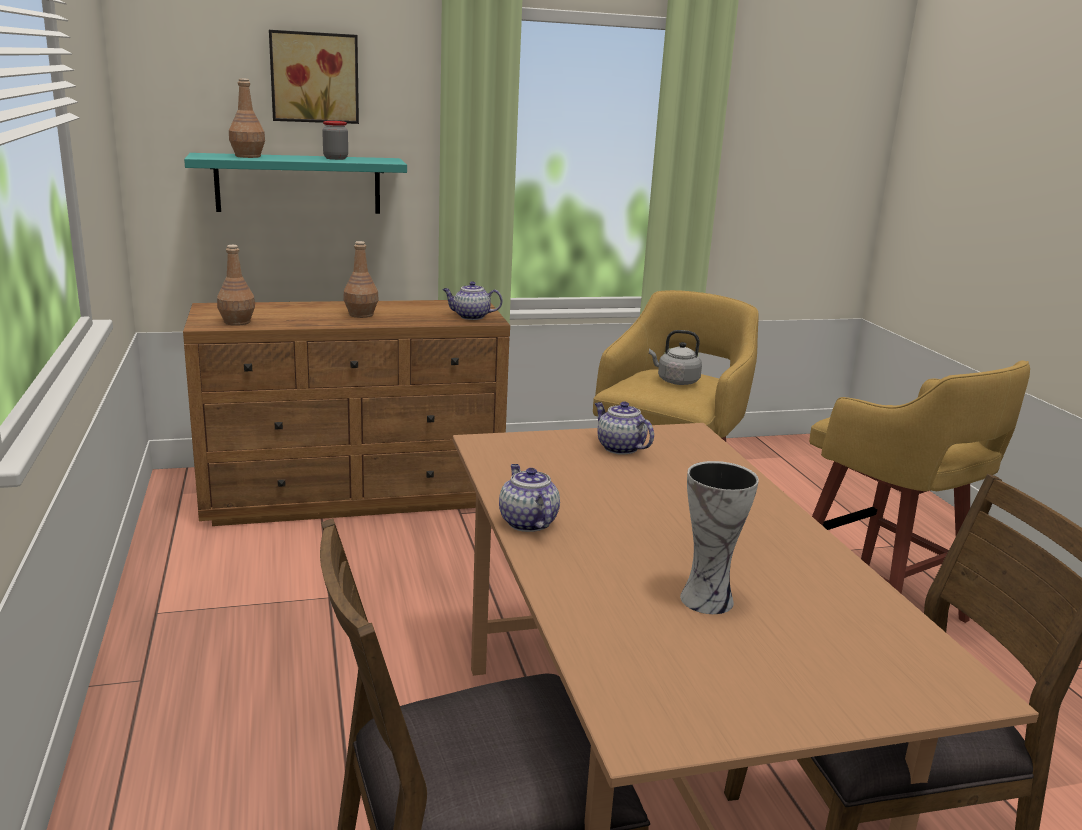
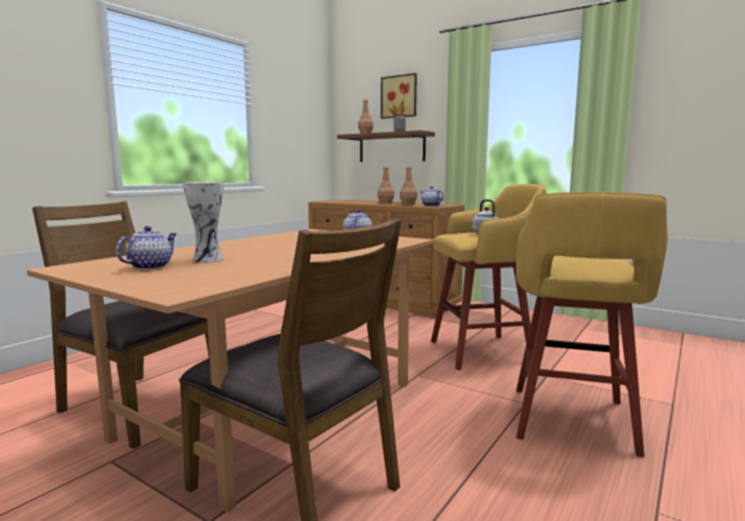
camera: 50 degrees right, 10 degrees down
turquoise shelf [184,153,407,214] -> brown shelf [337,130,435,162]
brown bottle [217,245,255,326] -> brown bottle moved to [400,166,418,205]
teapot [499,464,560,532] -> teapot moved to [116,226,177,270]

